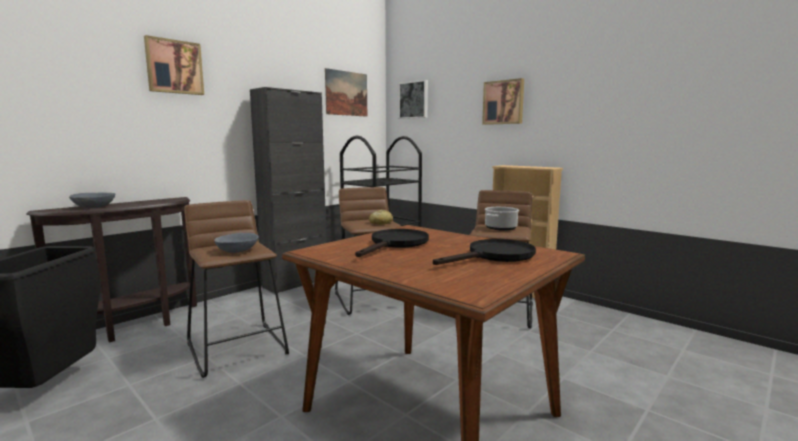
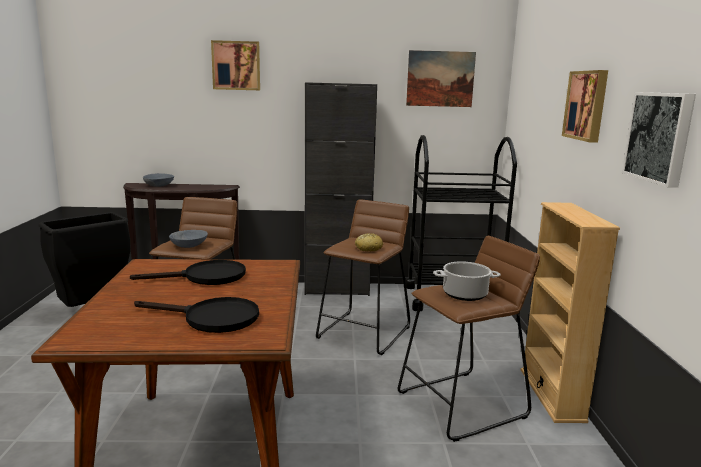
camera: 45 degrees right, 5 degrees up
picture [398,80,428,119] -> picture moved to [622,92,696,188]

